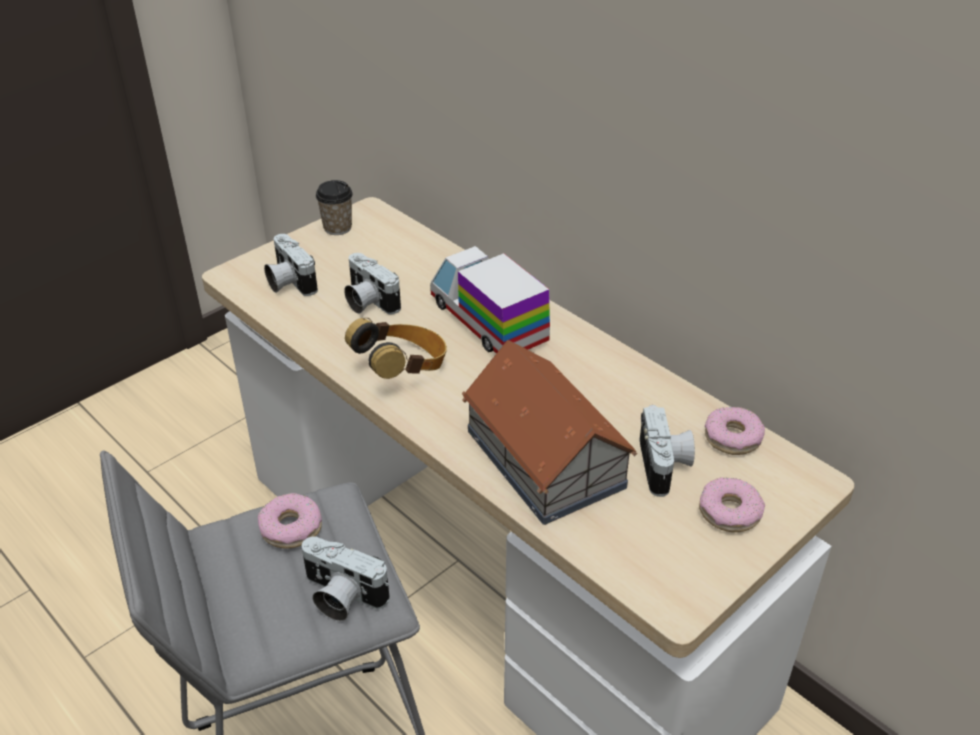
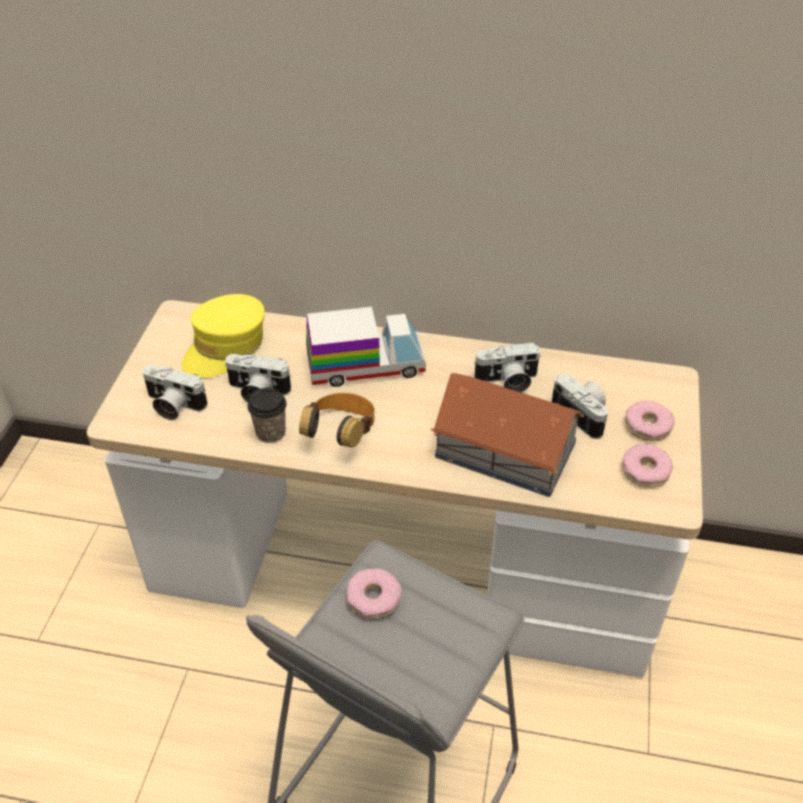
camera: 35 degrees left, 5 degrees up
camera [302,537,390,621] -> camera moved to [473,342,541,392]
cup [316,180,353,235] -> cup moved to [247,388,287,443]
toy truck [430,246,550,353] -> toy truck turned 150 degrees clockwise [306,307,426,387]
donut [705,407,765,455] -> donut moved to [621,444,673,488]
none -> yellow cap [182,294,265,378]

